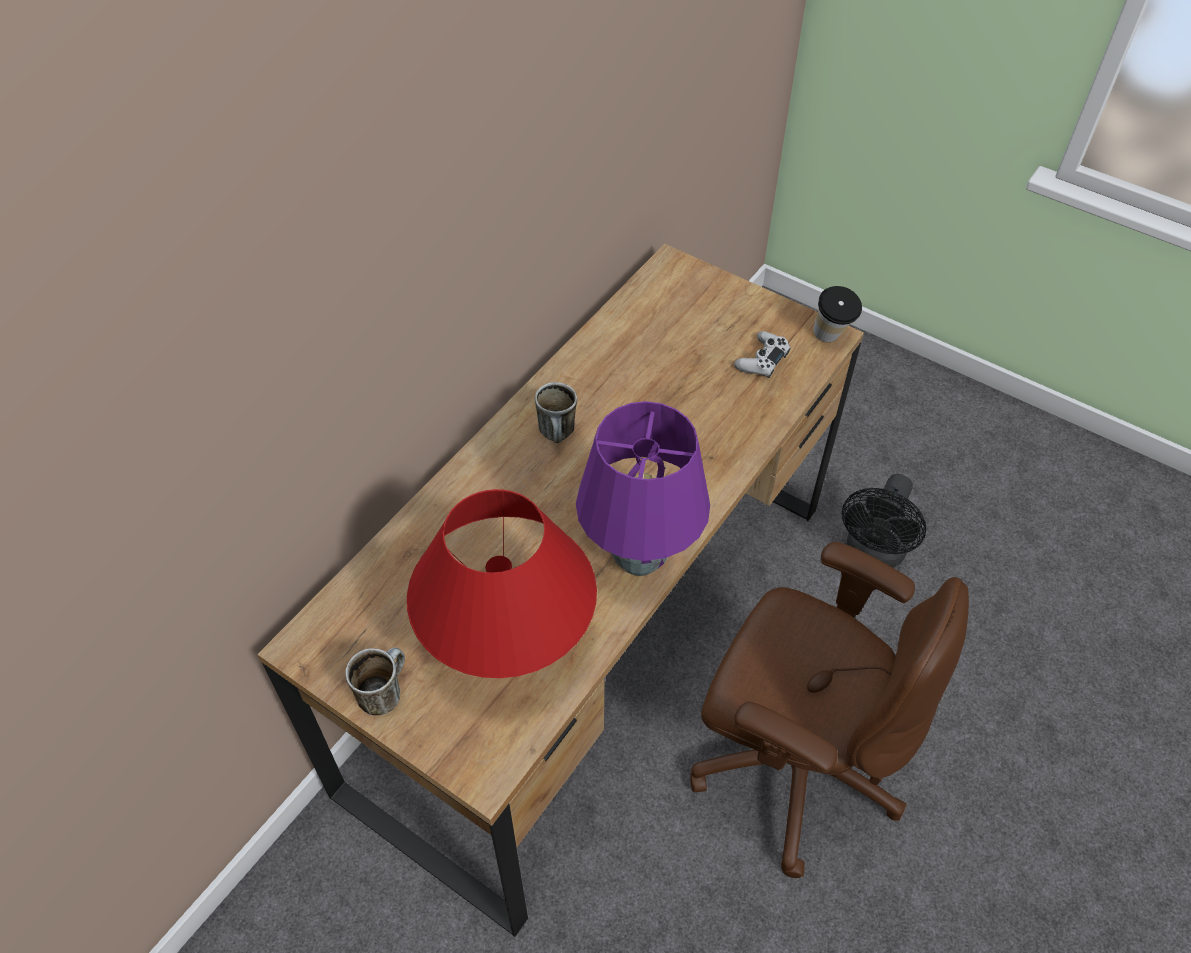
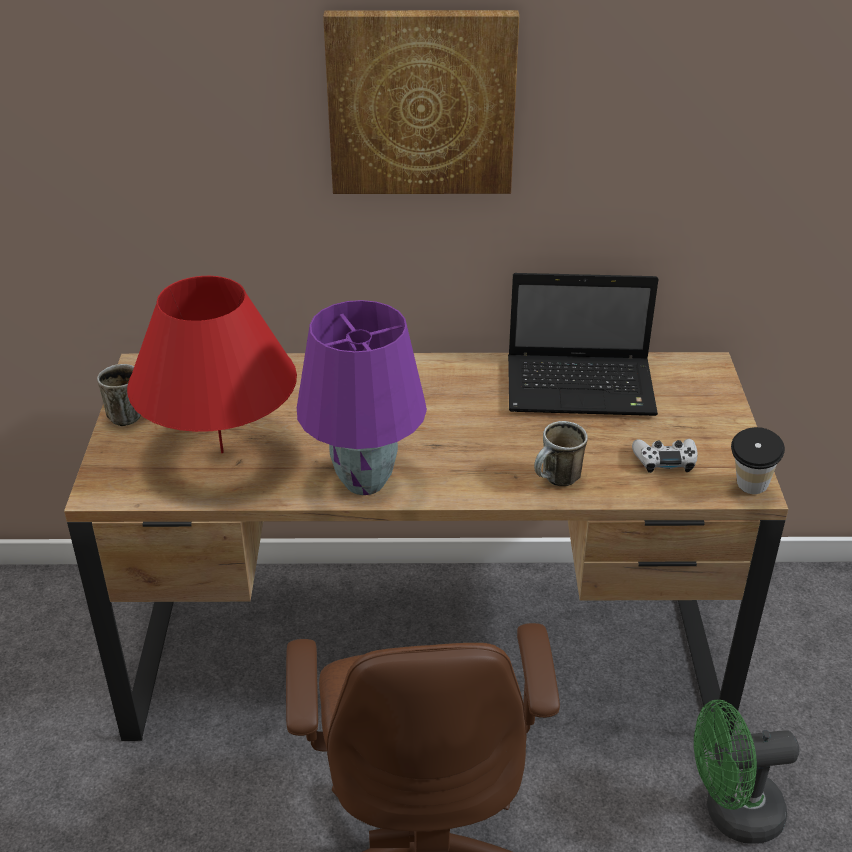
camera: 55 degrees right, 15 degrees down
mug [535,382,577,443] -> mug moved to [534,421,588,486]
black fan [842,474,926,568] -> green fan [694,700,799,844]
none -> picture [323,10,519,194]
none -> laptop [508,273,659,416]

